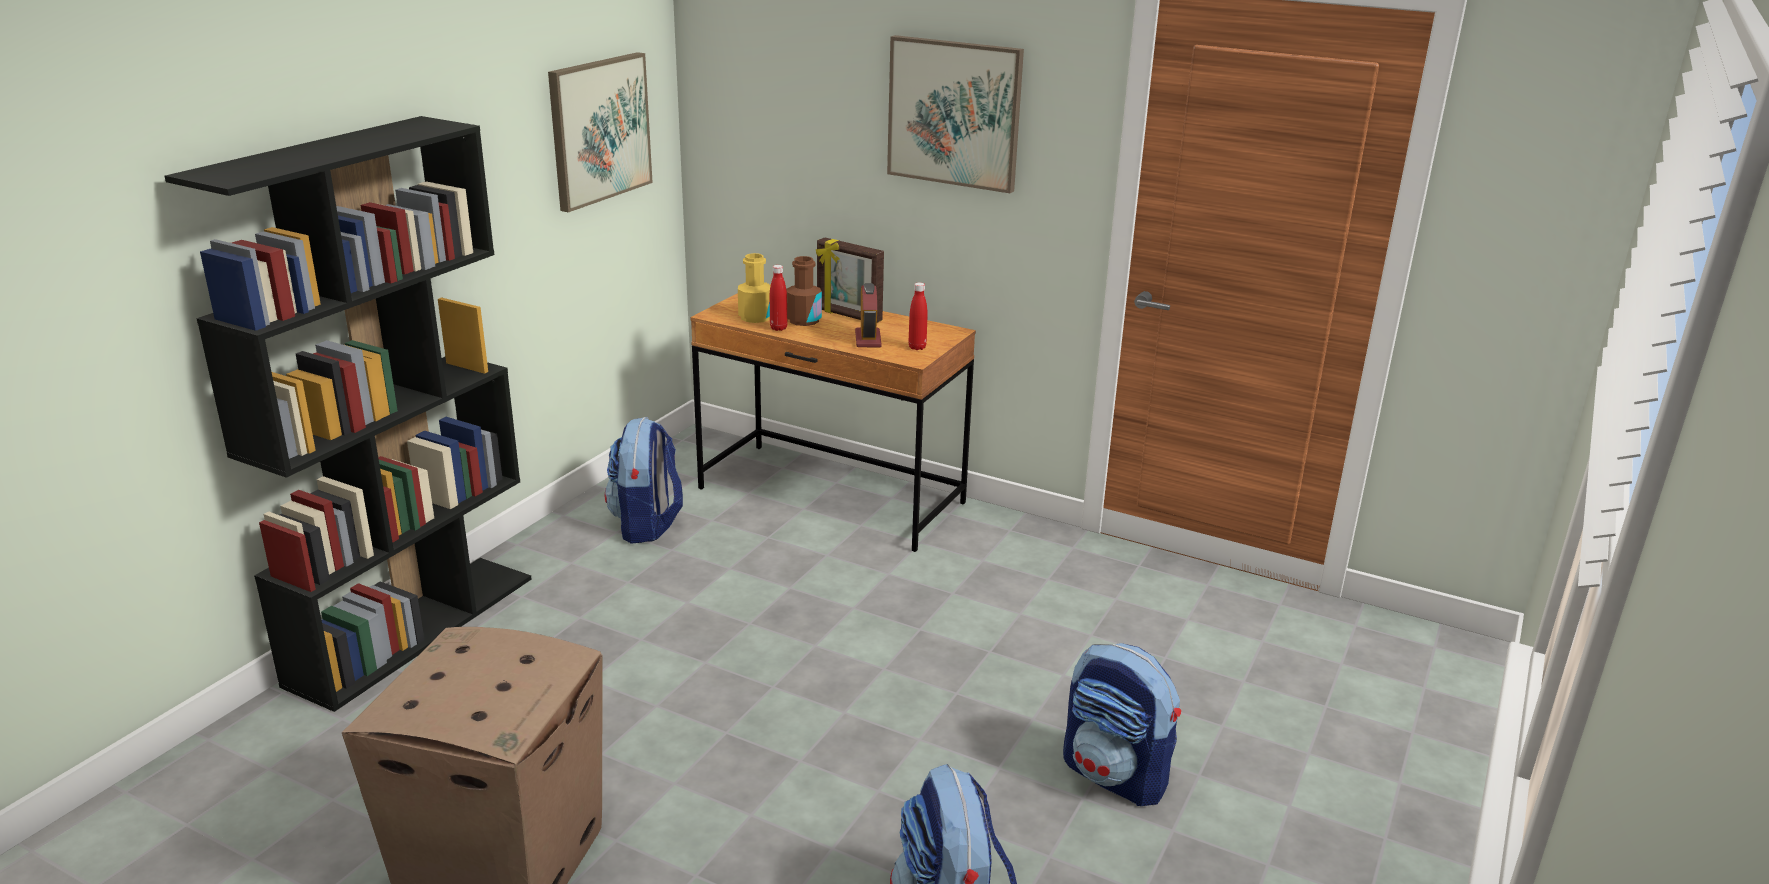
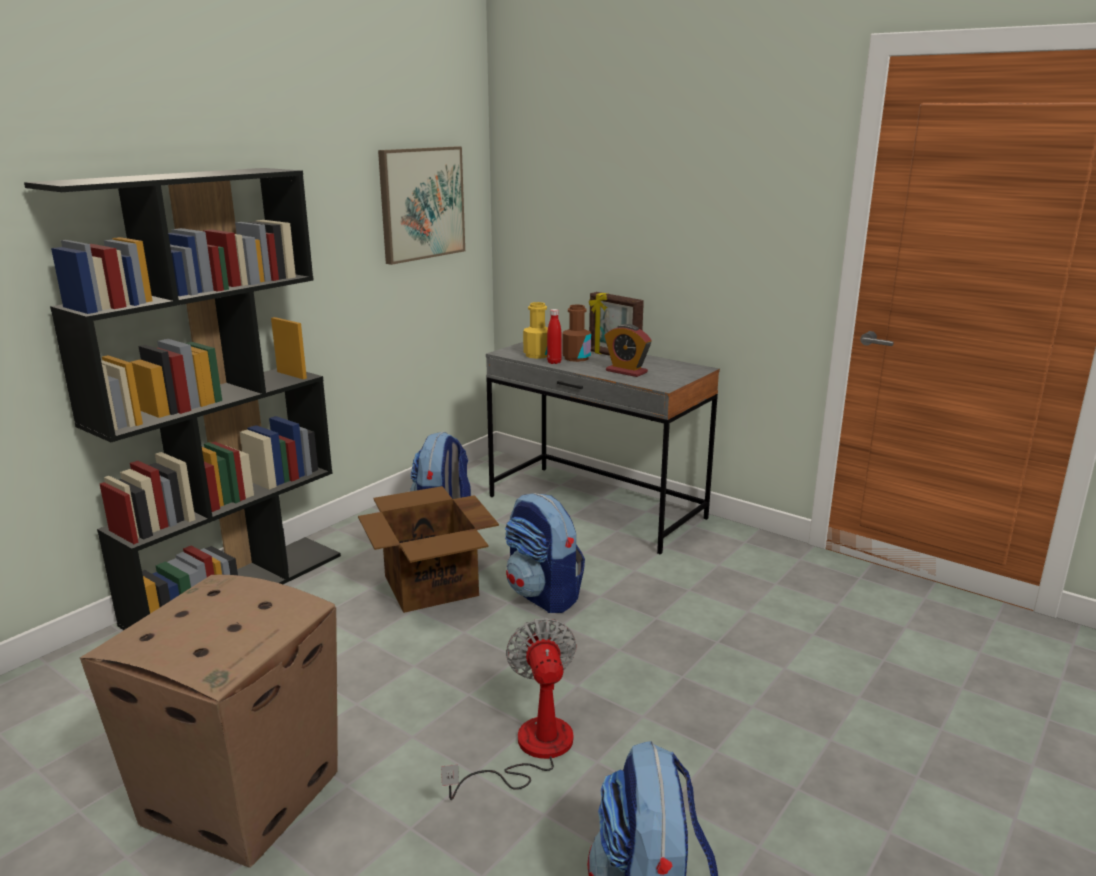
camera: 10 degrees right, 5 degrees down
brown desk [690,293,976,552] -> grey desk [486,339,720,554]
alarm clock [855,283,882,347] -> alarm clock turned 120 degrees clockwise [605,324,652,377]
picture [887,35,1024,193] -> none
red bottle [909,282,928,350] -> none
backpack [1063,643,1181,806] -> backpack moved to [505,493,585,613]
none -> cardboard box [358,486,499,613]
none -> fan [441,618,576,800]

